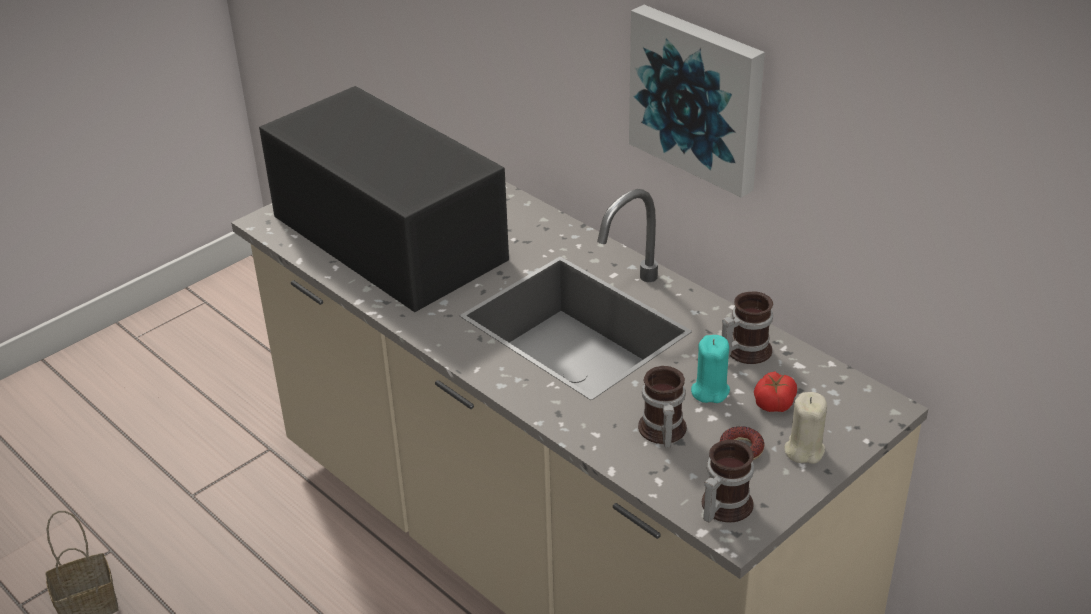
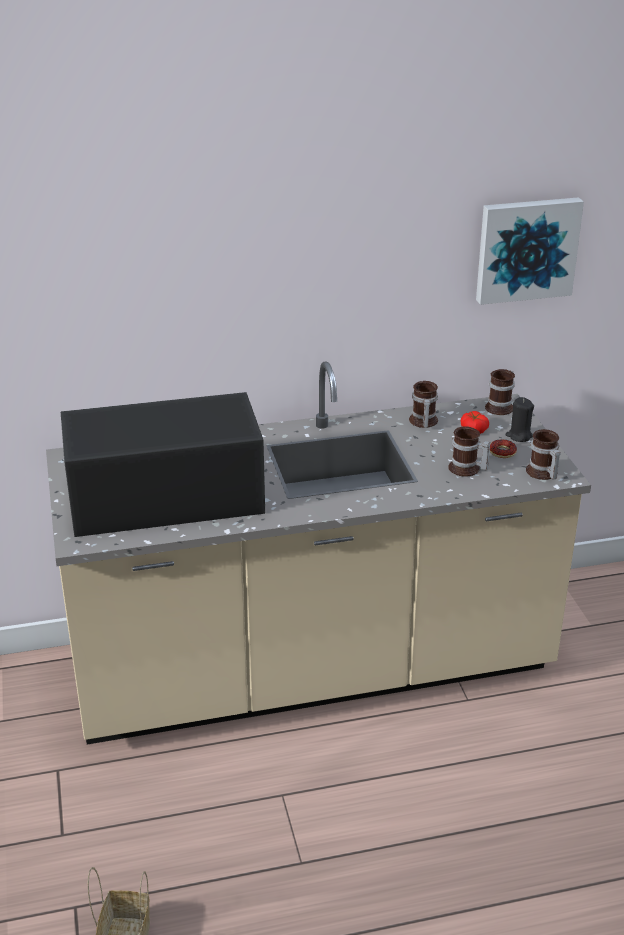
camera: 60 degrees left, 5 degrees down
picture [629,5,765,198] -> picture moved to [476,197,584,305]
turquoise candle [691,335,730,403] -> none
beige candle [784,392,827,464] -> black candle [505,397,534,442]
none -> mug [485,369,515,415]

